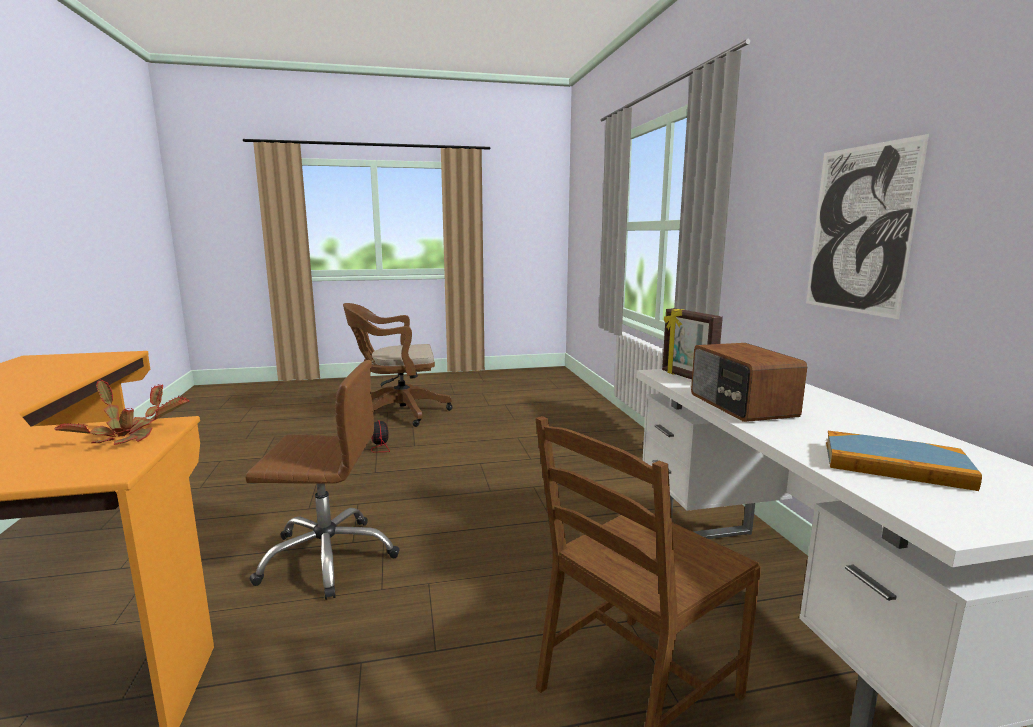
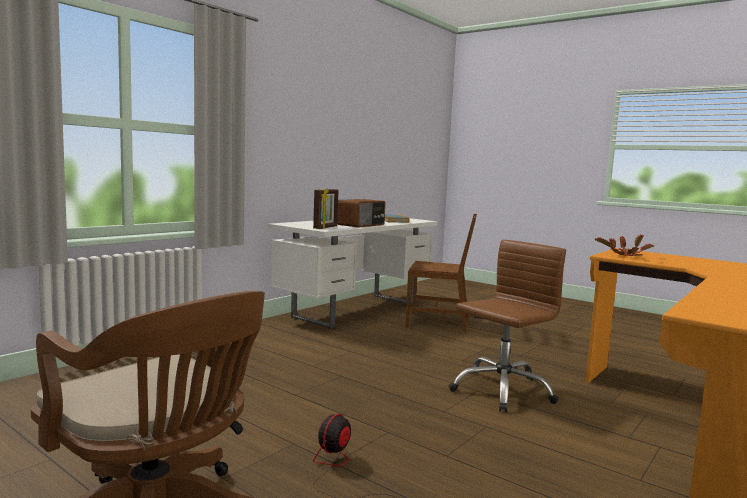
camera: 130 degrees left, 5 degrees down
brown office chair [245,360,400,600] -> brown office chair turned 90 degrees clockwise [449,240,566,412]
picture [806,134,929,319] -> none

